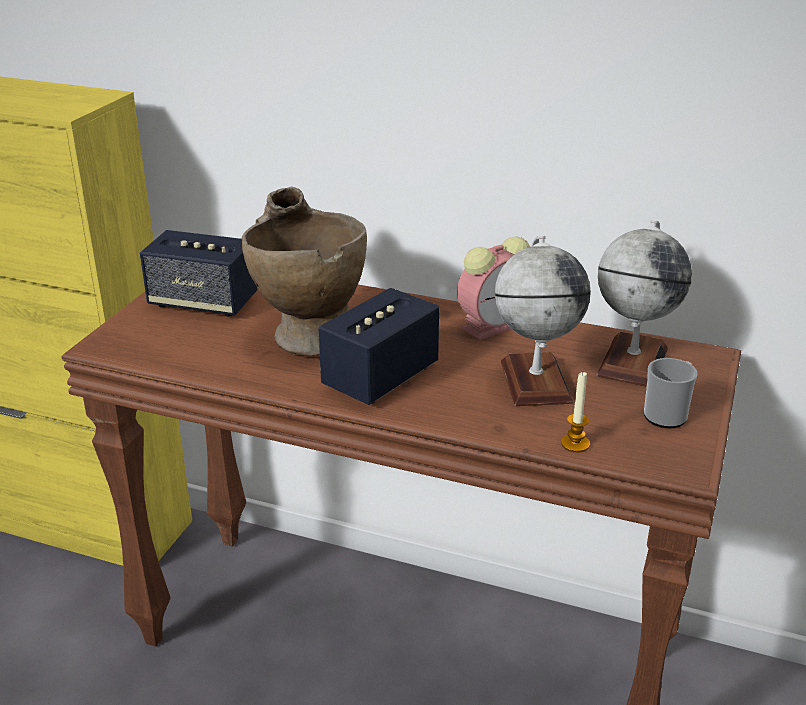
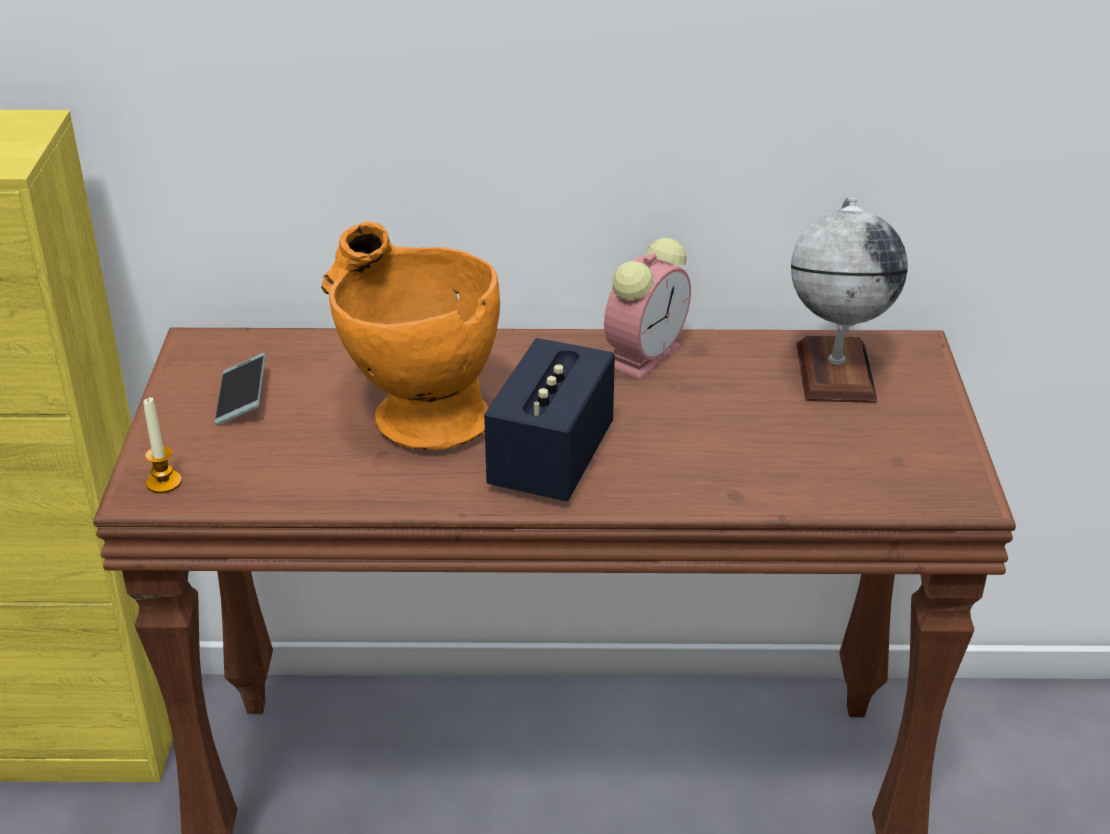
camera: 20 degrees left, 5 degrees up
speaker [140,230,257,317] -> phone [215,353,266,425]
beige vase [242,187,367,356] -> orange vase [321,221,500,450]
globe [495,236,591,406] -> none
candle [561,372,590,453] -> candle moved to [143,397,182,494]
mug [644,358,698,428] -> none

